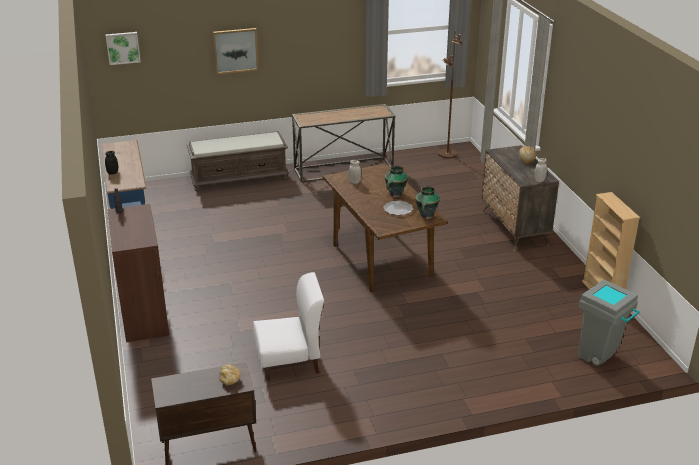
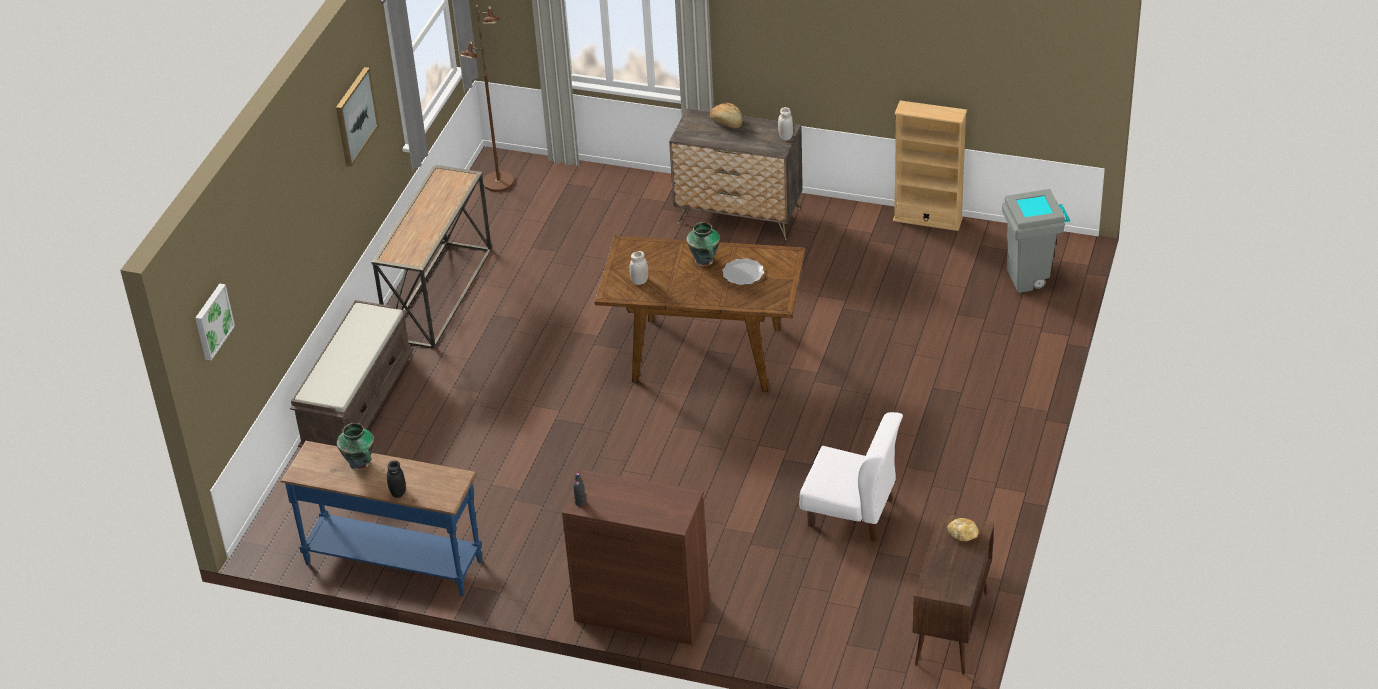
camera: 55 degrees left, 10 degrees up
picture [213,28,259,74] -> picture moved to [336,67,379,167]
white chair [253,272,324,380] -> white chair turned 90 degrees clockwise [799,412,903,542]
vase [415,186,440,219] -> vase moved to [337,423,374,470]

